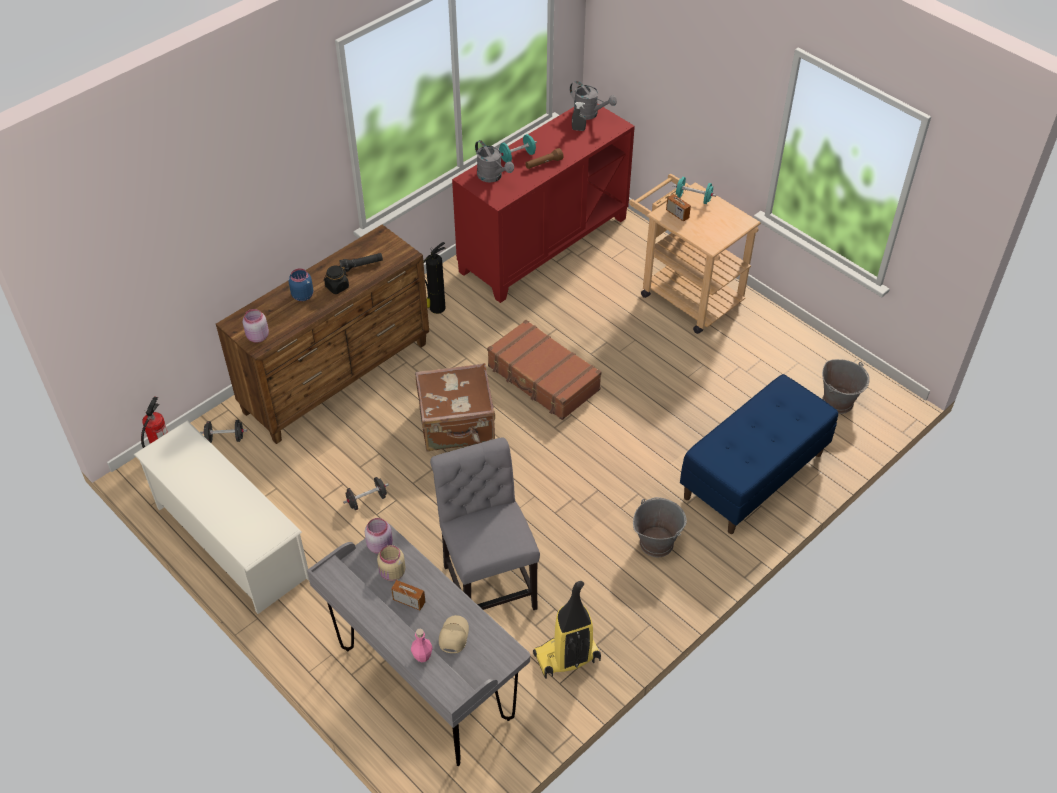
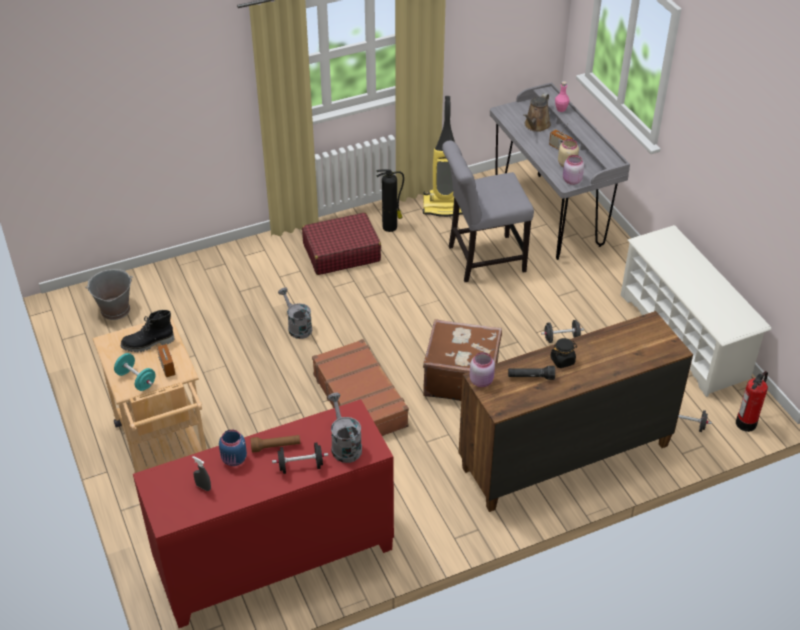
camera: 160 degrees left, 5 degrees down
pink jar [243,309,269,343] -> pink jar moved to [470,352,495,387]
blue jar [288,268,314,301] -> blue jar moved to [219,429,247,466]
fire extinguisher [423,242,445,314] -> fire extinguisher moved to [377,169,404,232]
grey chair [430,437,540,610] -> grey chair turned 75 degrees clockwise [442,140,534,282]
beige cap [439,615,469,653] -> brown watering can [523,93,551,132]
turquoise dumbbell [499,134,537,163] -> black dumbbell [272,442,328,474]
grey watering can [570,81,617,120] -> grey watering can moved to [278,287,312,339]
grey bucket [633,497,687,557] -> red suitcase [302,212,381,275]
blue bench [680,374,838,534] -> none
none -> black boot [120,310,174,352]

